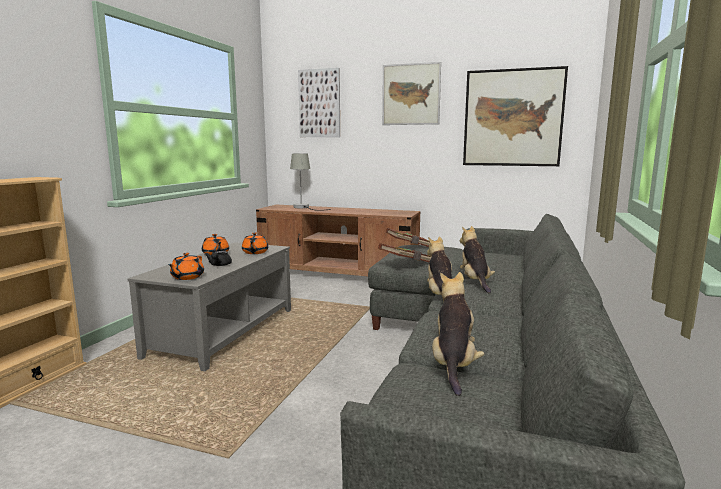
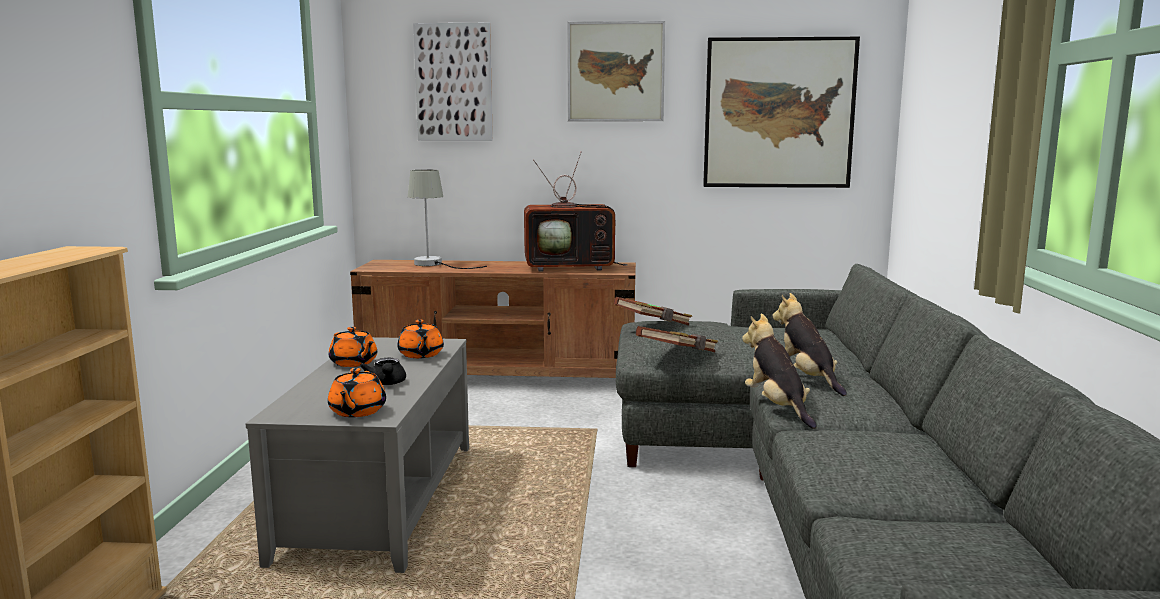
camera: 15 degrees left, 0 degrees up
plush toy [432,272,485,396] -> none
none -> television [524,152,628,272]

